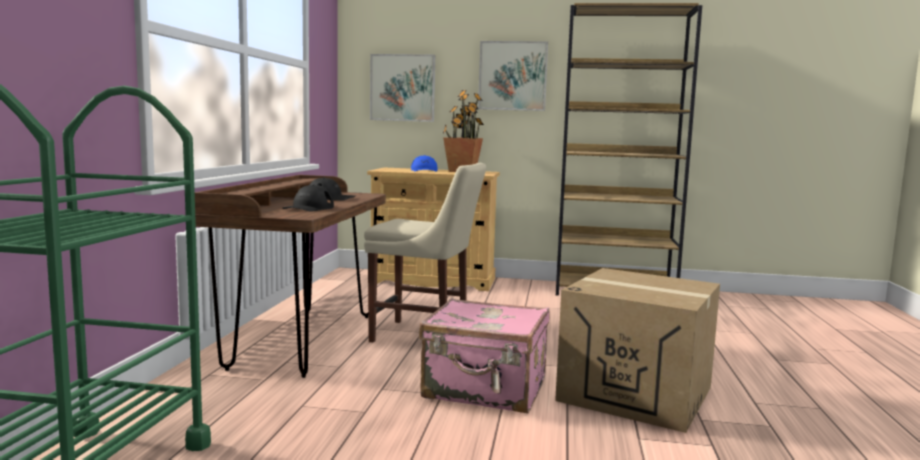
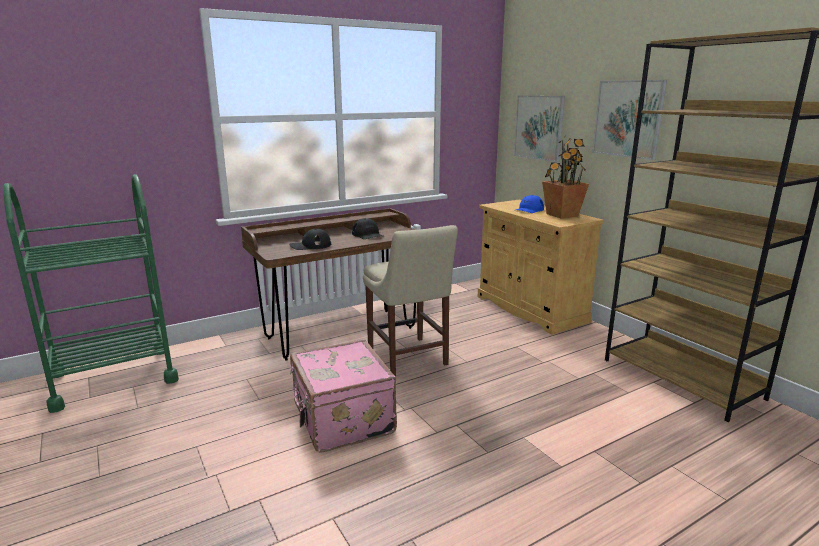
camera: 50 degrees right, 10 degrees up
cardboard box [555,268,720,433] -> none

